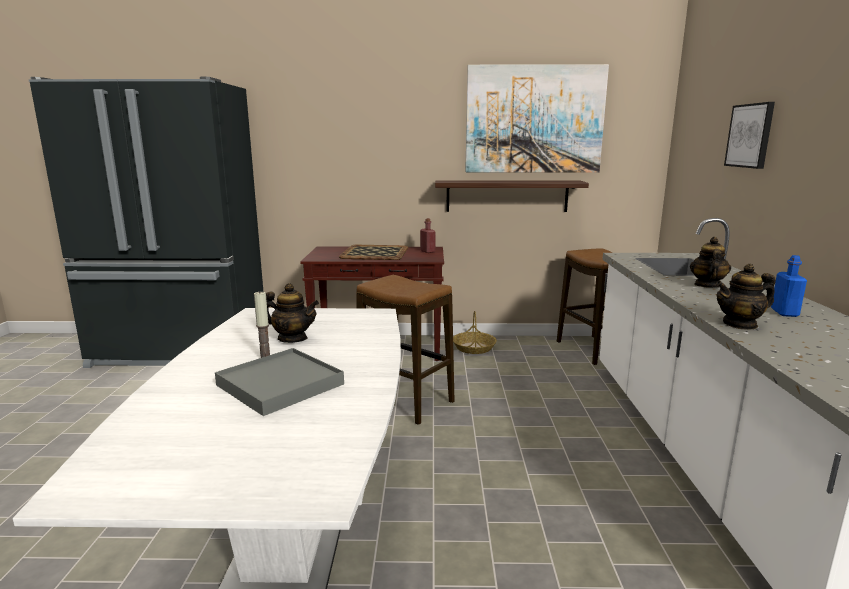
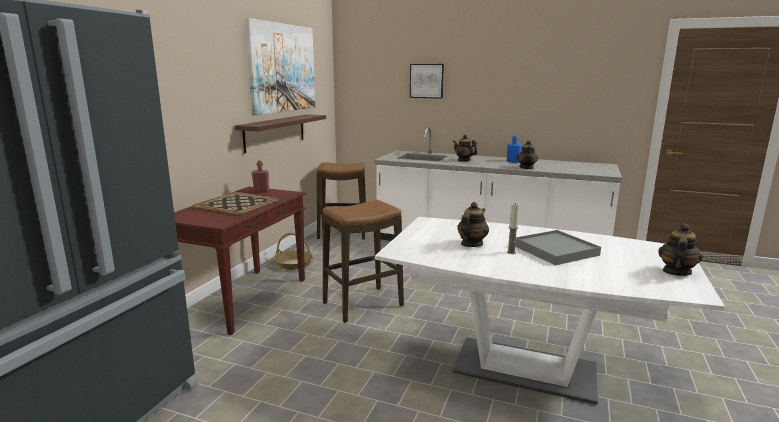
camera: 70 degrees left, 0 degrees up
none -> teapot [658,223,703,276]

